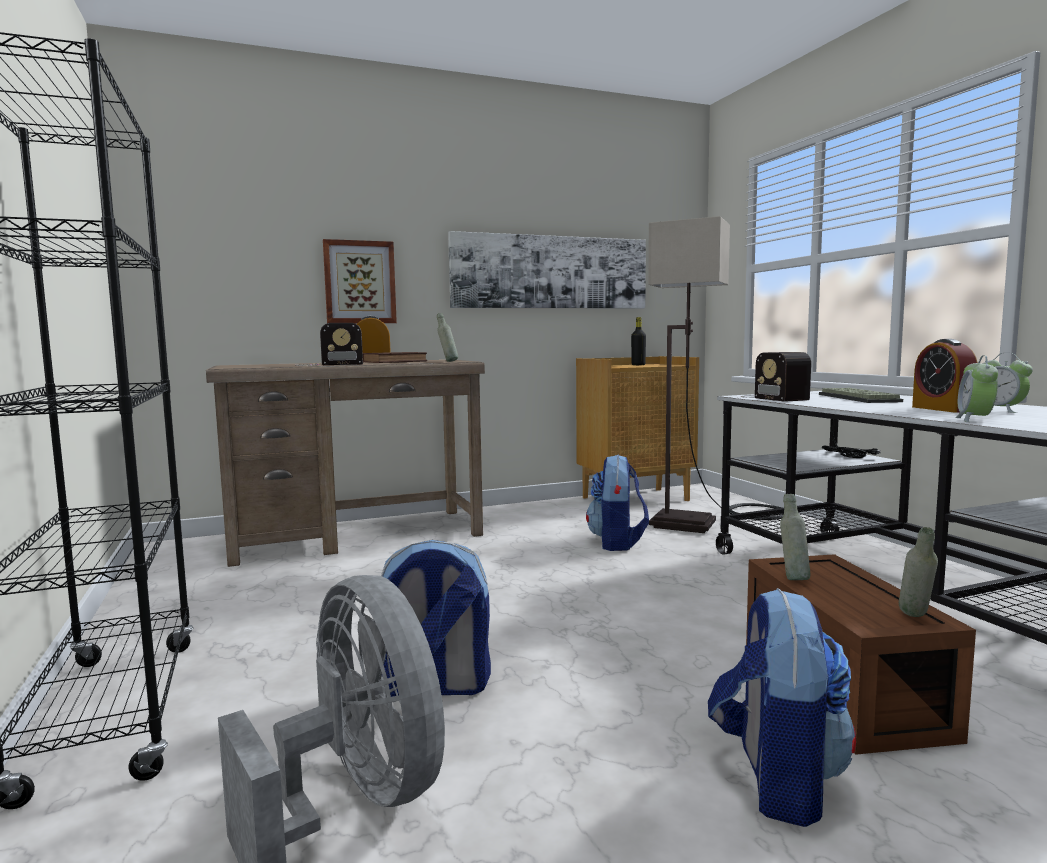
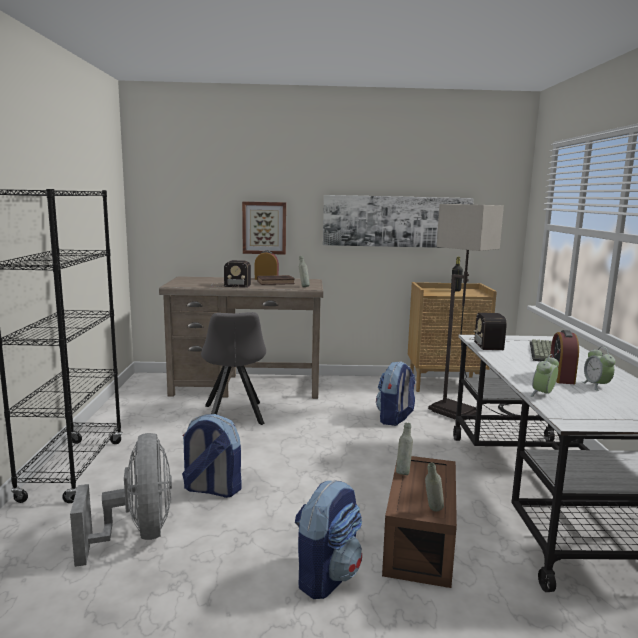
camera: 20 degrees right, 5 degrees up
none -> grey chair [201,312,266,425]

